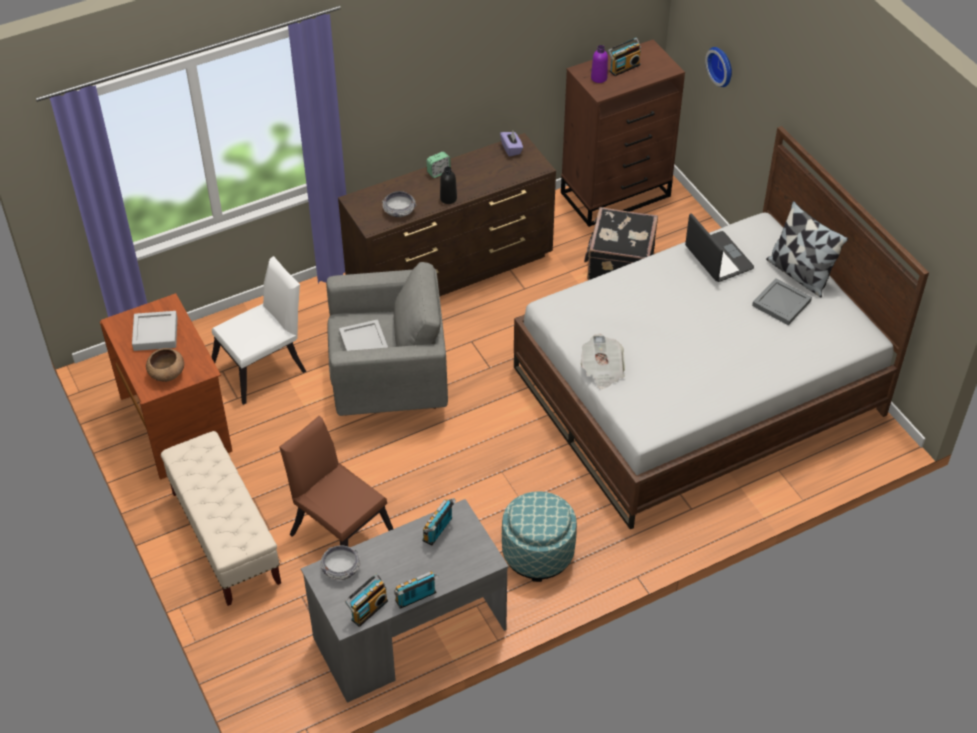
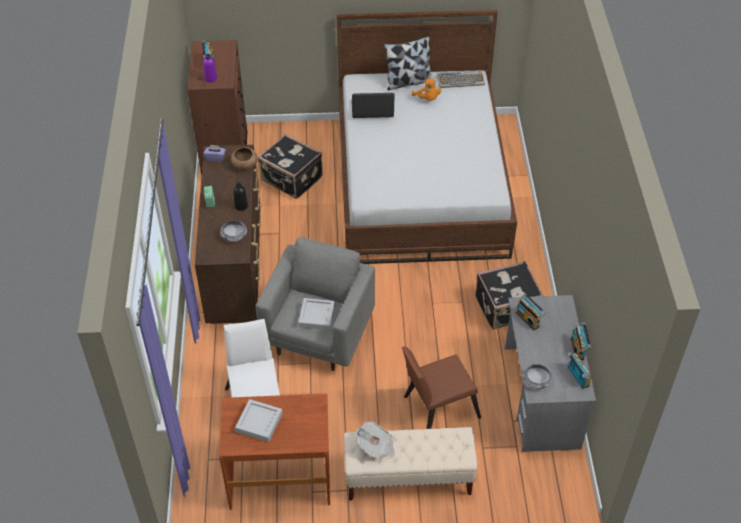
camera: 65 degrees left, 0 degrees up
brown bowl [146,348,184,382] -> brown bowl moved to [231,147,257,170]
ottoman [502,491,577,582] -> black suitcase [476,261,544,330]
newspaper [580,334,625,389] -> newspaper moved to [356,421,395,459]
wall clock [705,47,732,87] -> none
grey tray [752,278,812,325] -> orange plush toy [412,77,441,101]
none -> keyboard [437,70,485,88]

